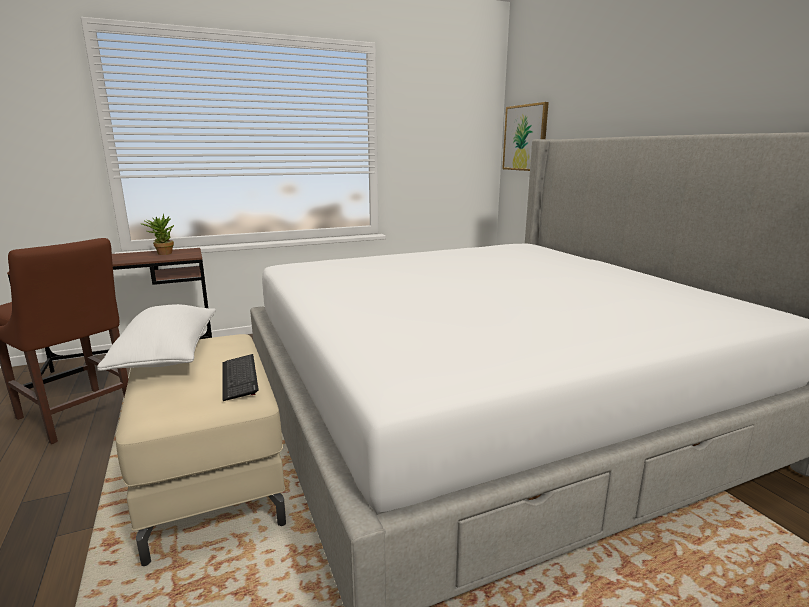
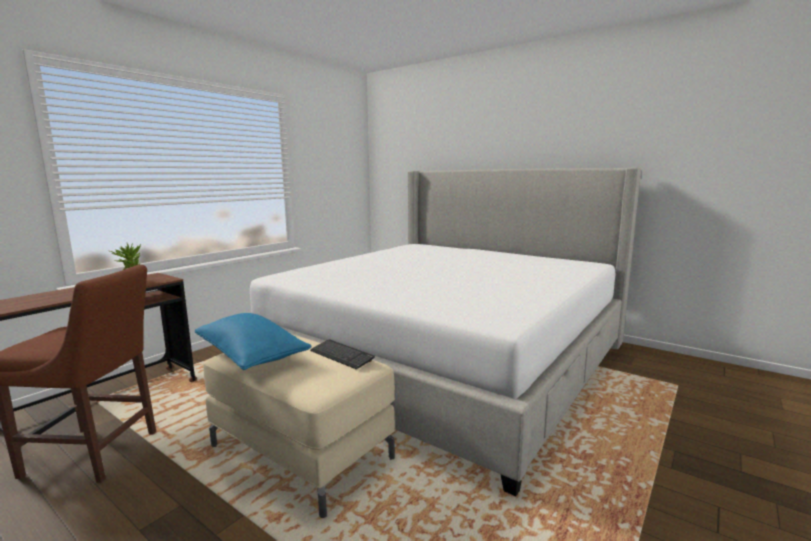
camera: 30 degrees left, 5 degrees down
white pillow [97,304,216,371] -> blue pillow [195,313,311,370]
picture [502,102,549,171] -> none

